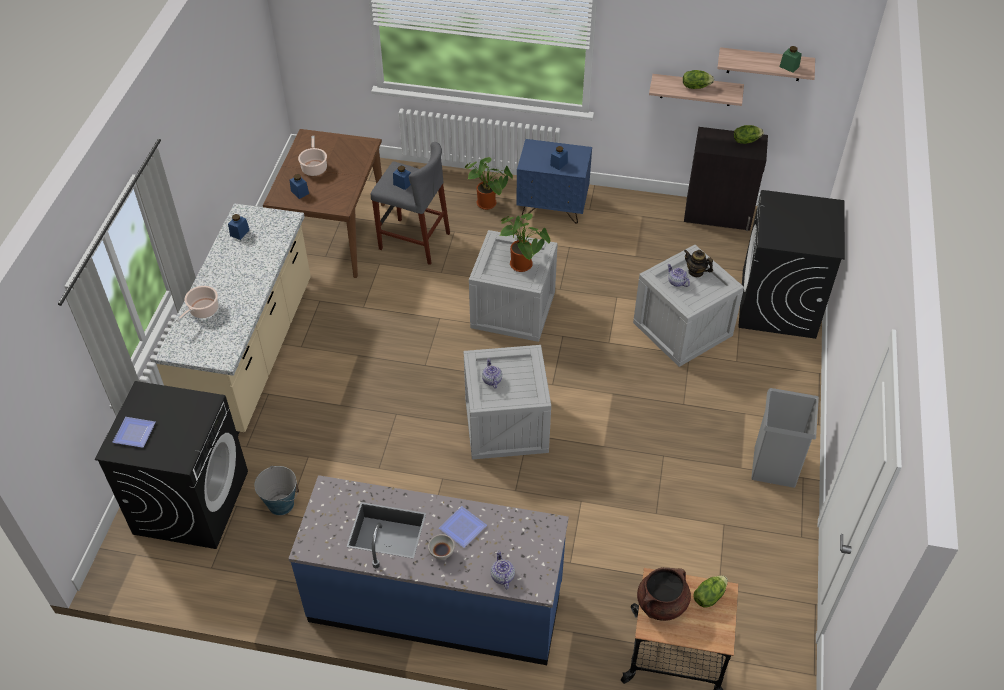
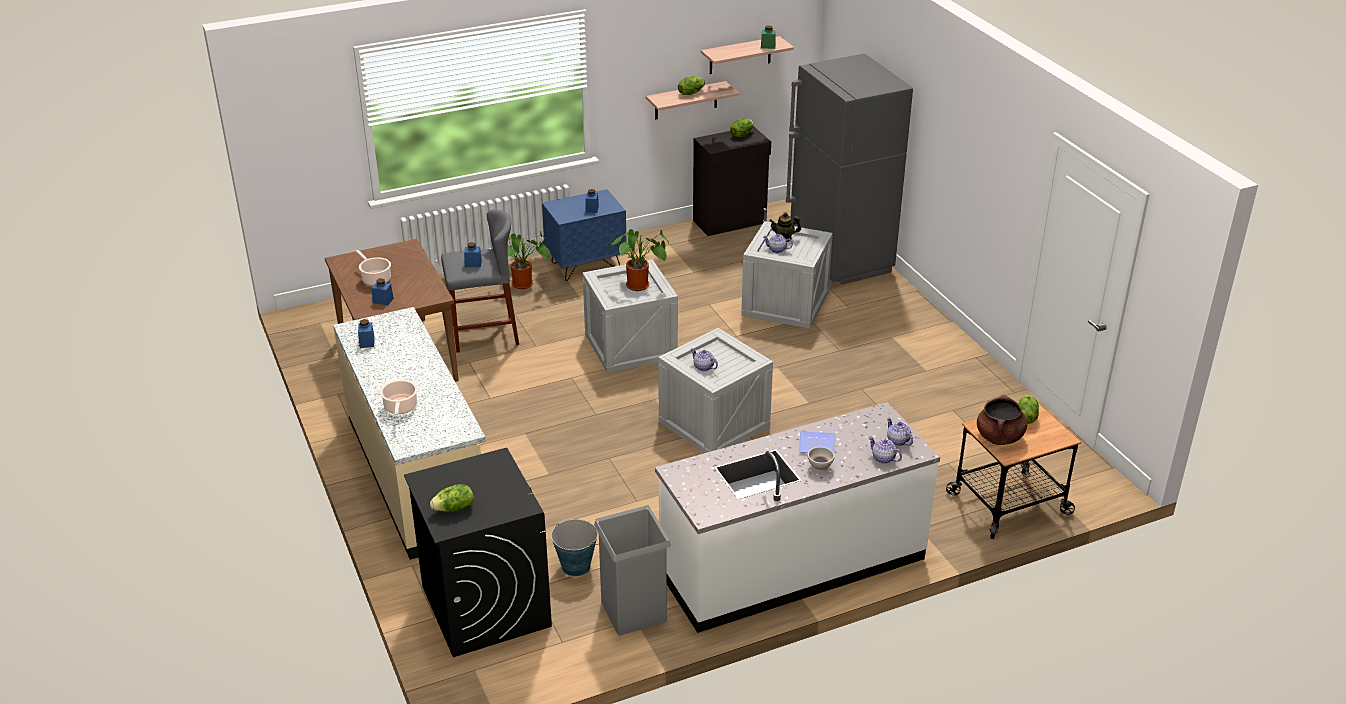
camera: 35 degrees left, 15 degrees down
plate [112,417,156,448] -> lettuce [430,484,474,512]
blue counter [288,475,569,665] -> white counter [655,402,940,633]
black washing machine [738,190,845,339] -> grey fridge [786,53,913,284]
grey trash can [751,388,819,488] -> grey trash can moved to [594,505,671,636]
none -> teapot [887,417,913,446]

